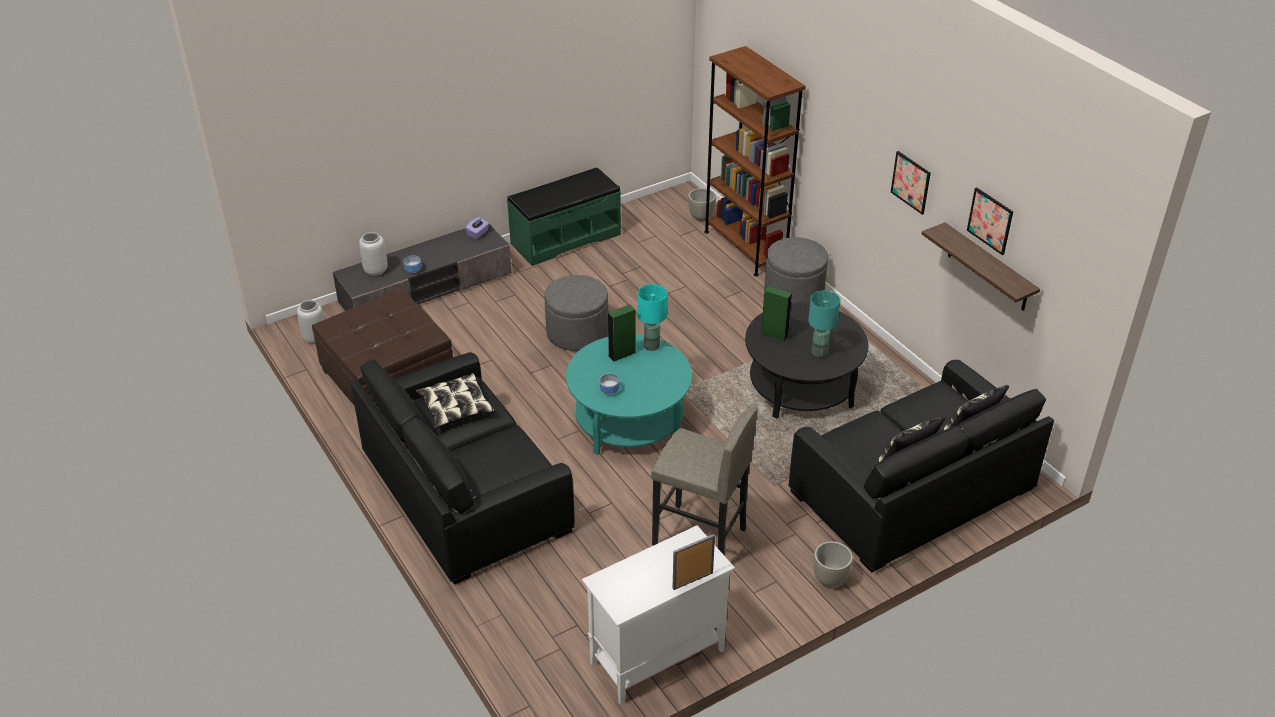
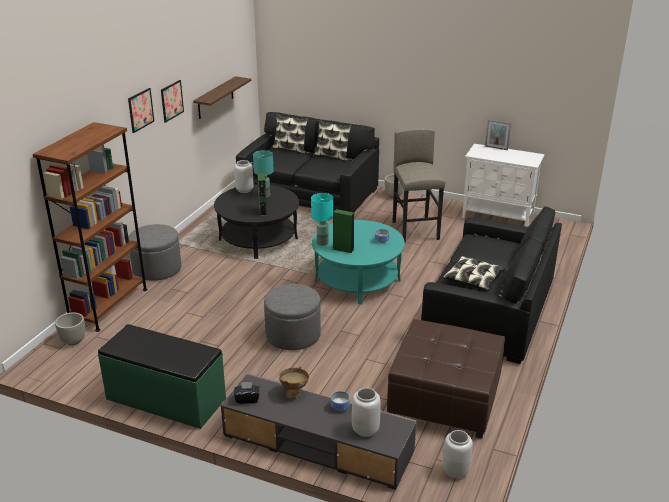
camera: 125 degrees left, 10 degrees down
purple tissue box [465,217,489,239] -> black tissue box [234,382,260,404]
picture [967,187,1013,255] -> picture moved to [128,88,154,133]
none -> grey vase [234,160,253,193]
none -> brown bowl [279,366,309,399]

